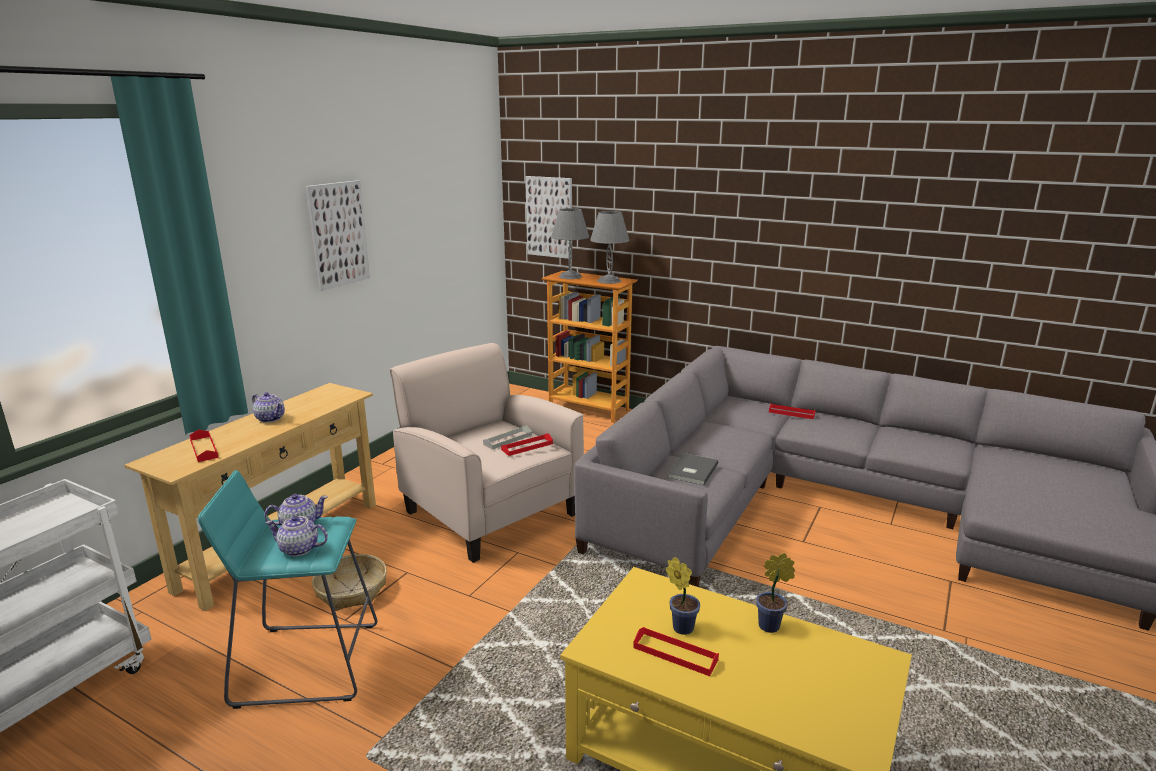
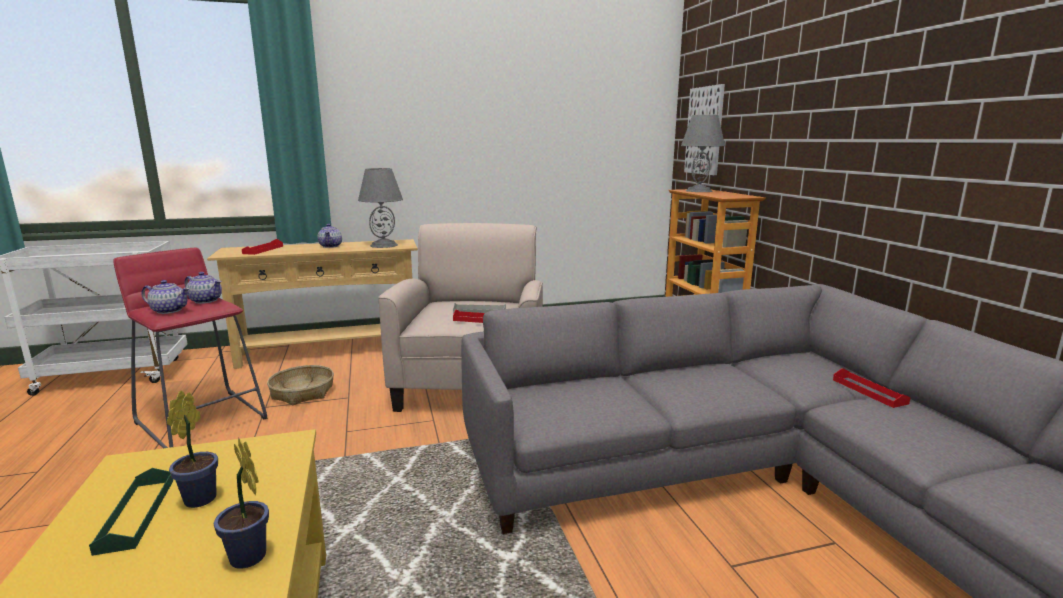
camera: 45 degrees right, 5 degrees down
turquoise stool [198,470,377,709] -> red stool [113,248,267,448]
teapot [265,515,328,556] -> teapot turned 135 degrees clockwise [141,280,190,314]
picture [305,180,370,291] -> none
grey table lamp [590,211,629,284] -> grey table lamp moved to [358,168,403,248]
red tray [633,627,719,676] -> green tray [89,468,173,556]
grey book [668,453,718,486] -> none

